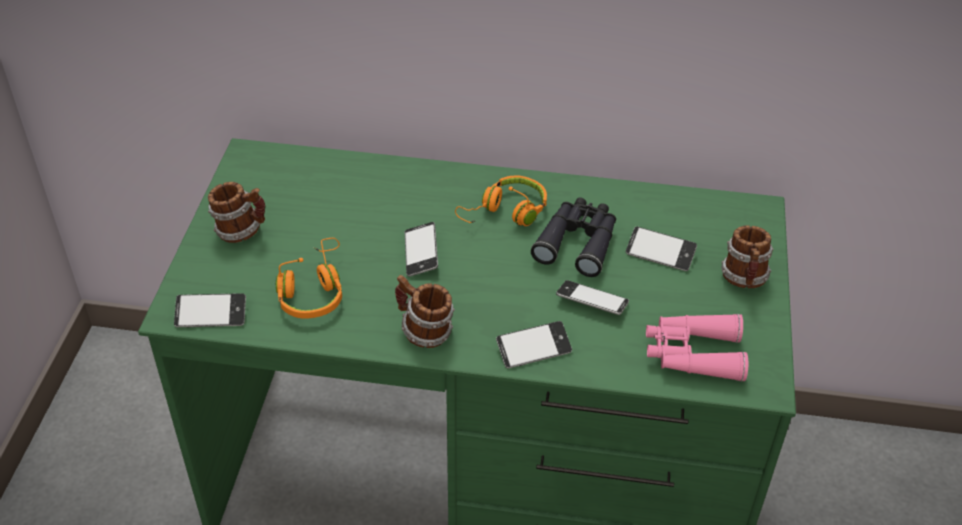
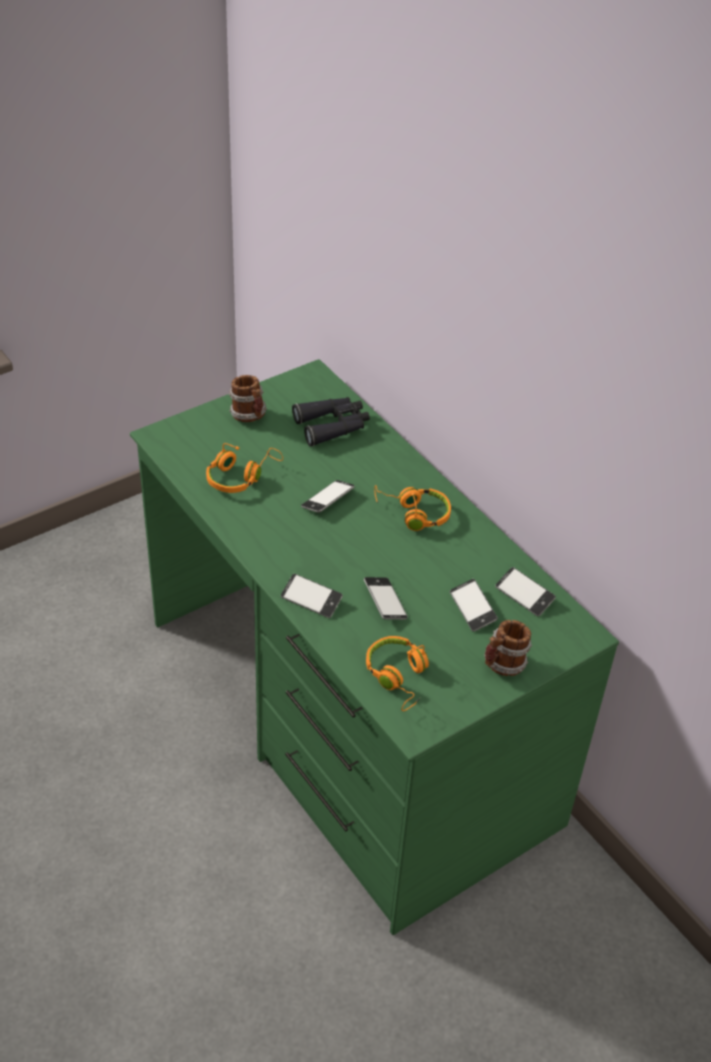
camera: 45 degrees right, 0 degrees up
phone [174,293,246,328] -> phone moved to [495,567,556,616]
mug [395,275,455,348] -> none
black binoculars [531,198,616,277] -> black binoculars moved to [292,397,370,447]
pink binoculars [646,314,748,382] -> orange headphones [366,636,429,711]

